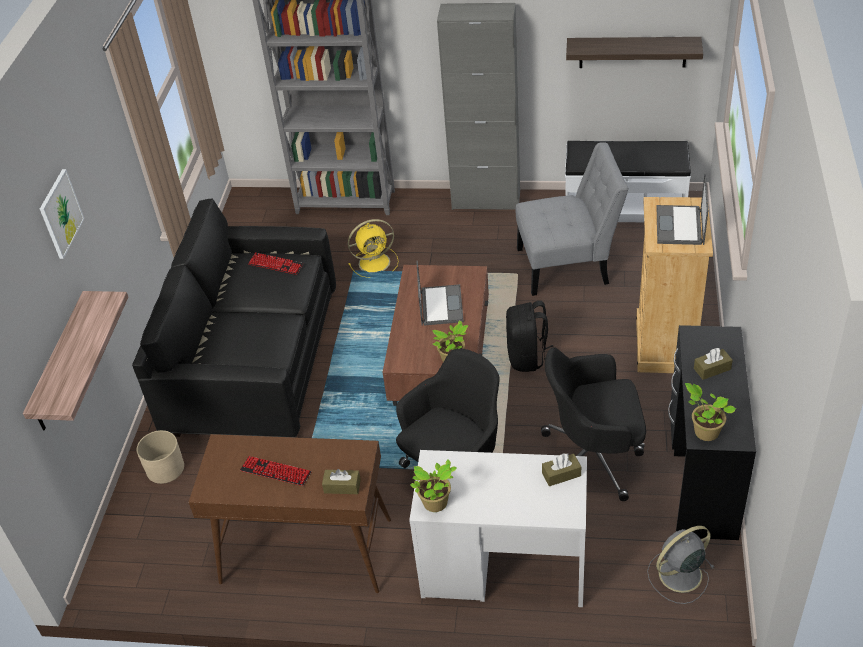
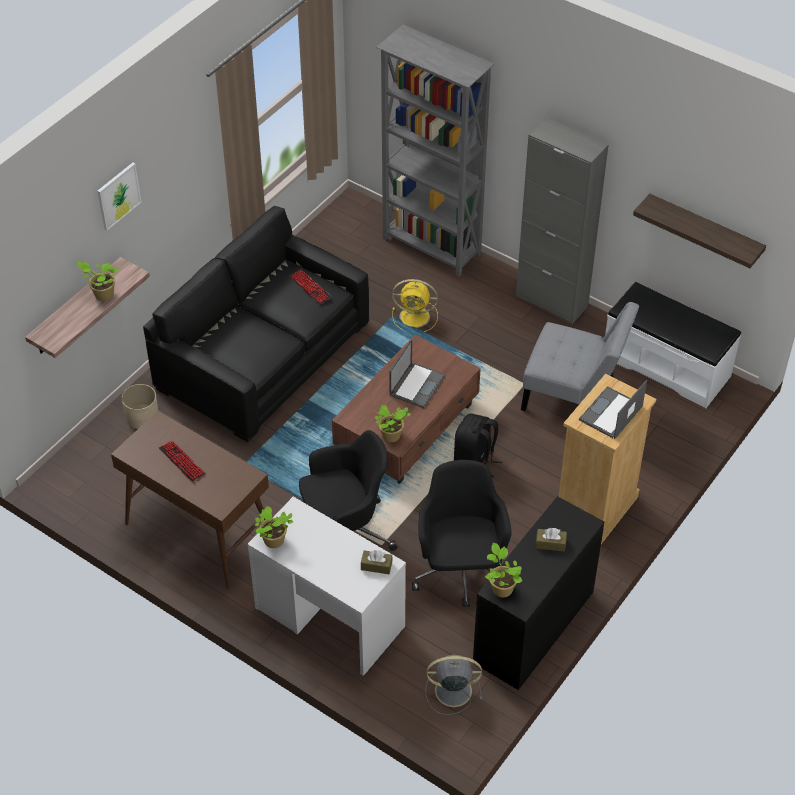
camera: 25 degrees right, 5 degrees up
brown tissue box [322,469,361,494] -> none
black office chair [541,347,646,501] -> black office chair turned 60 degrees clockwise [412,460,512,607]
none -> potted plant [75,262,119,301]

